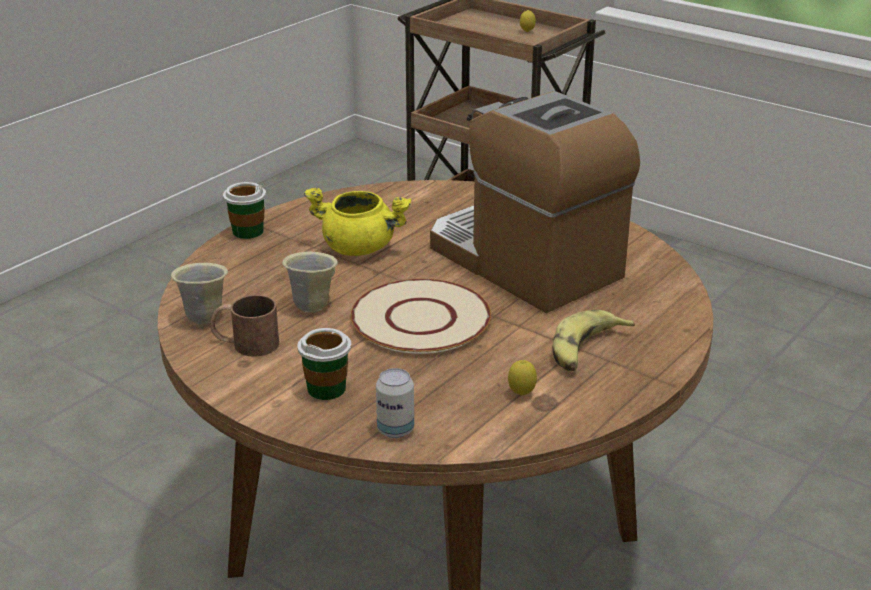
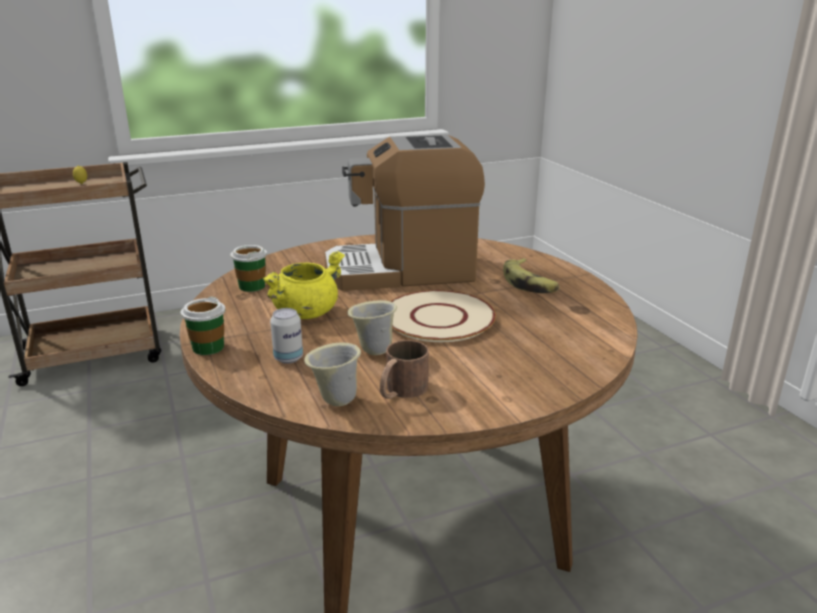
camera: 60 degrees left, 5 degrees down
cup [298,328,351,400] -> cup moved to [230,245,267,292]
can [376,368,414,438] -> can moved to [270,308,303,364]
lemon [508,360,537,396] -> none

